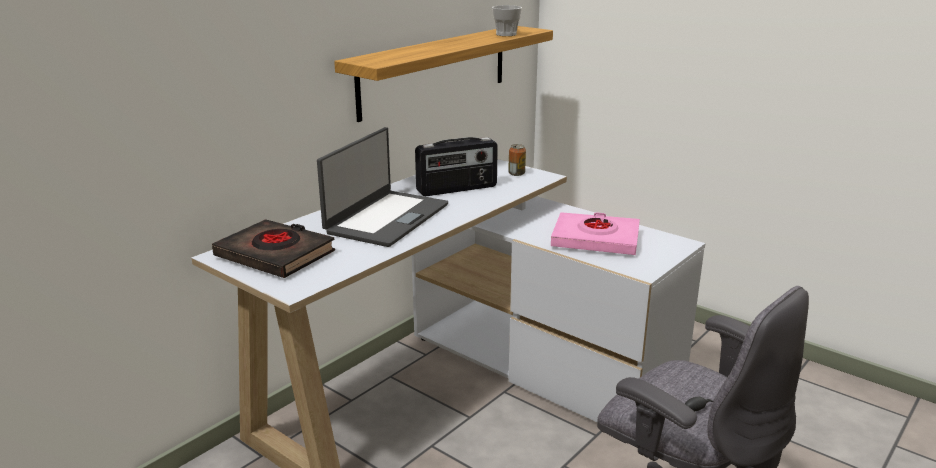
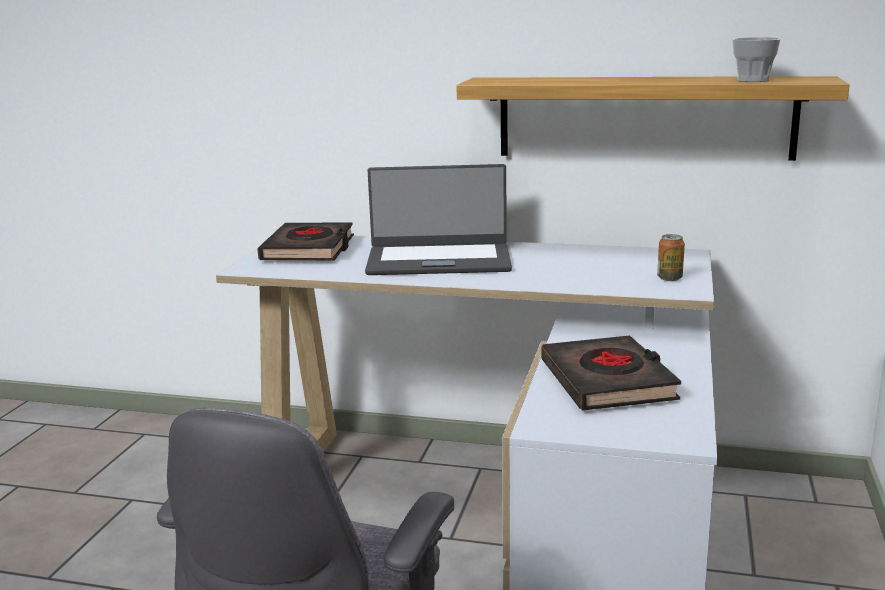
camera: 65 degrees right, 5 degrees down
radio [415,137,498,196] -> none
pink book [551,212,640,255] -> black book [541,335,681,411]

